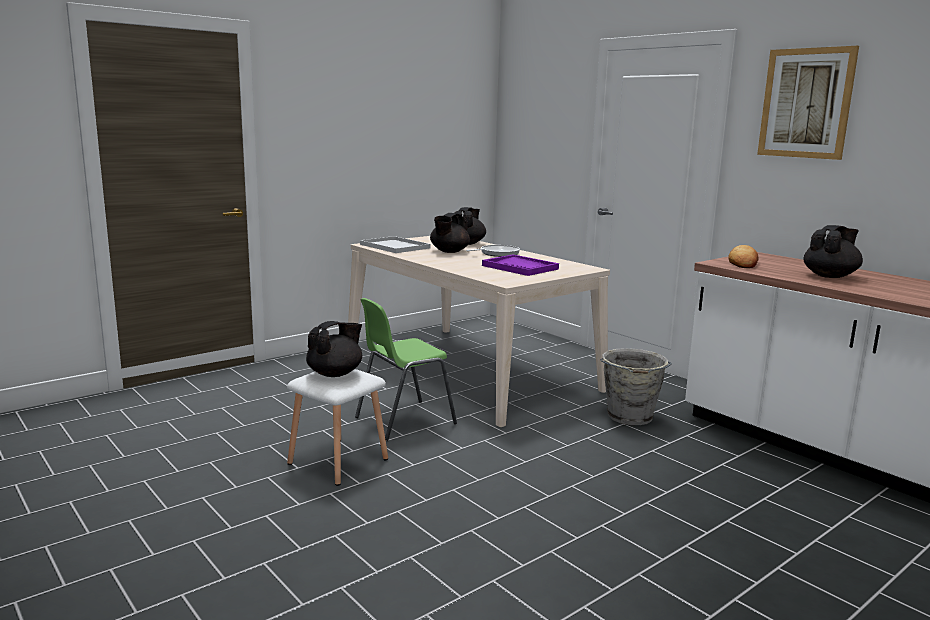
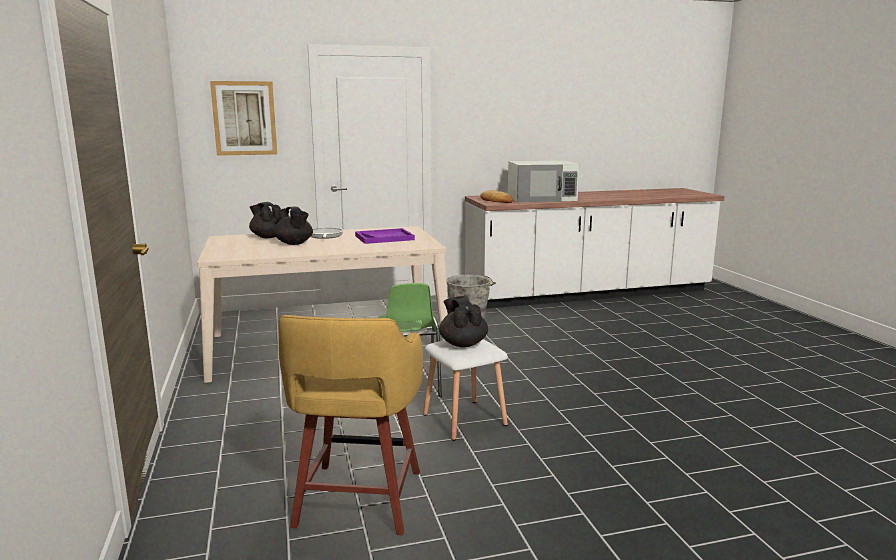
camera: 65 degrees left, 0 degrees up
white tray [360,236,431,253] -> none
picture [757,46,859,160] -> picture moved to [210,81,277,156]
black teapot [803,225,863,278] -> white microwave [508,161,579,202]
none -> yellow stool [278,315,423,535]

